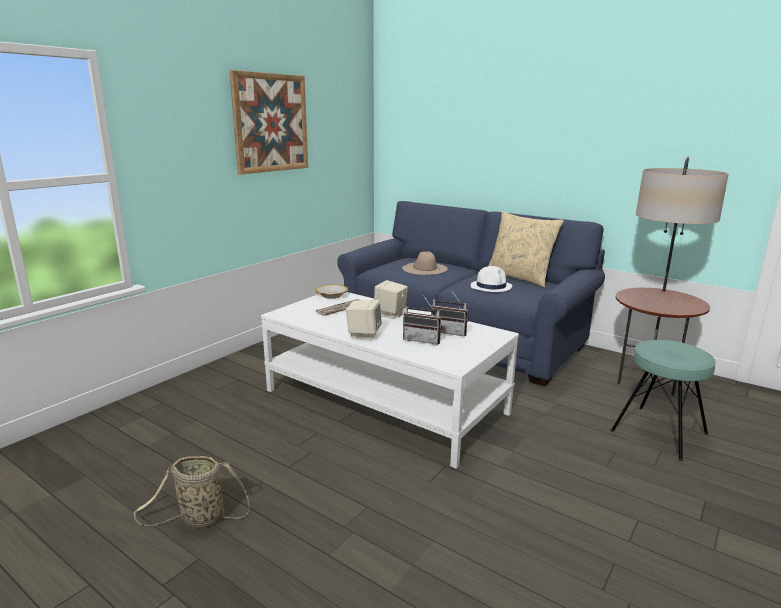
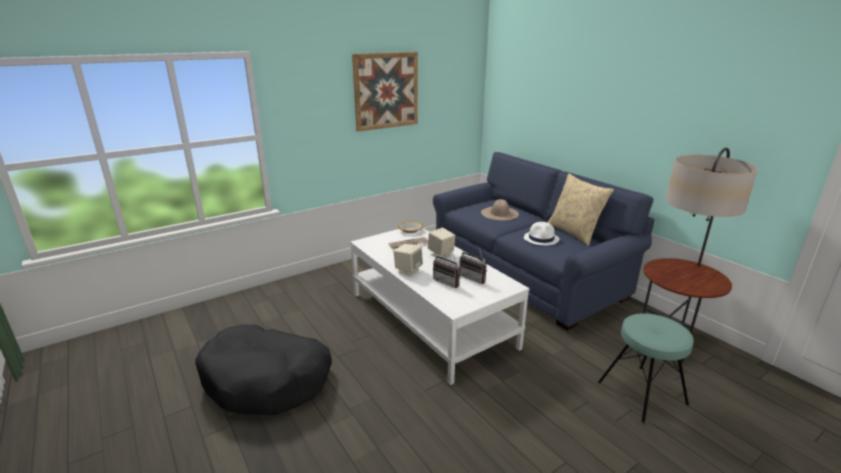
camera: 20 degrees right, 5 degrees up
basket [134,456,249,528] -> black dog bed [195,324,332,415]

